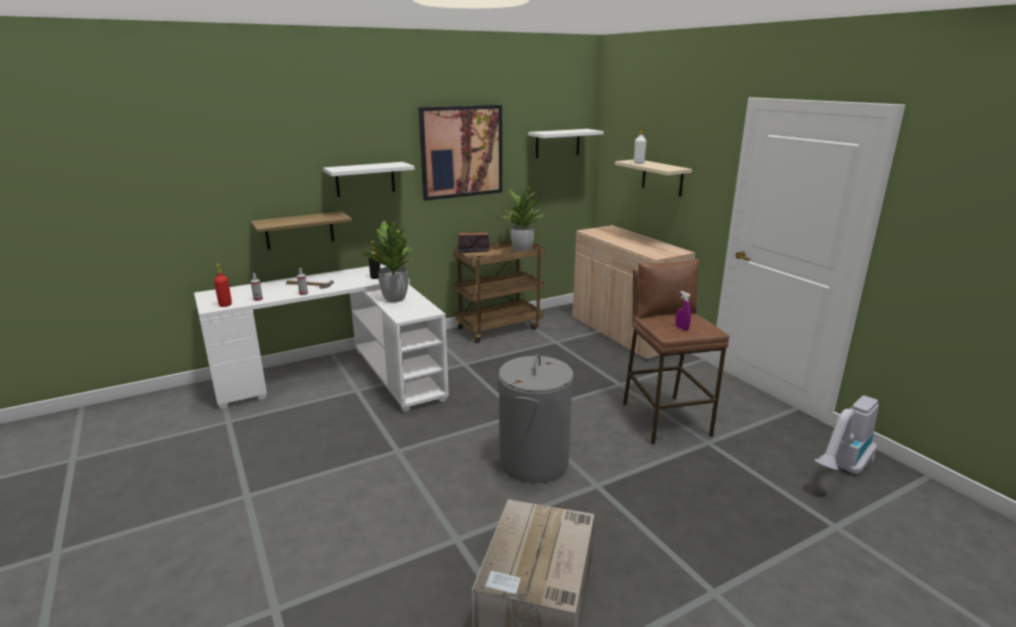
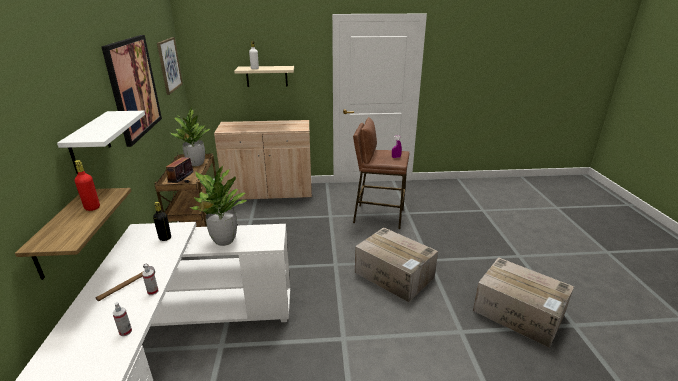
camera: 65 degrees left, 5 degrees up
red bottle [214,264,232,307] -> red bottle moved to [75,160,100,211]
grey laundry basket [498,354,574,483] -> cardboard box [355,227,438,302]
white shelf [528,129,604,158] -> picture [157,37,183,95]
vacuum cleaner [814,395,879,474] -> none

